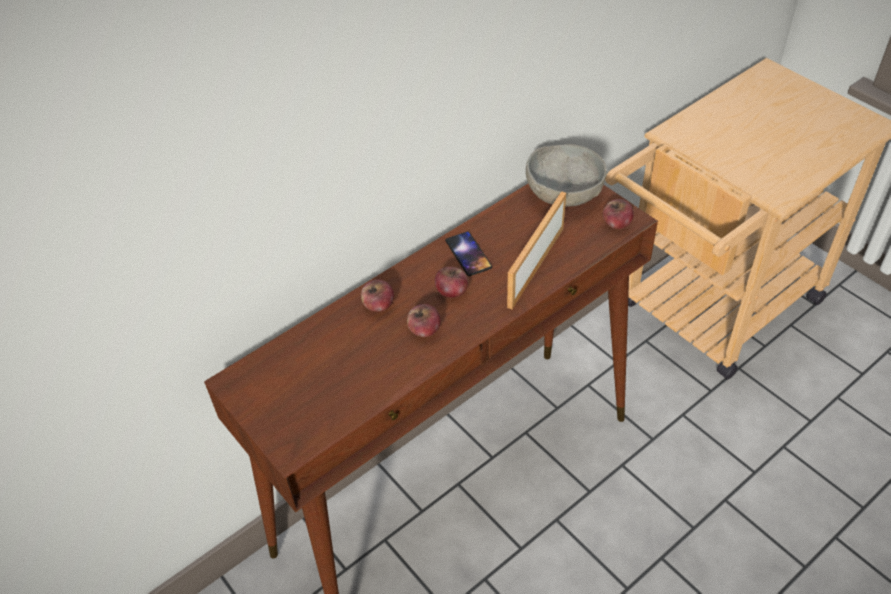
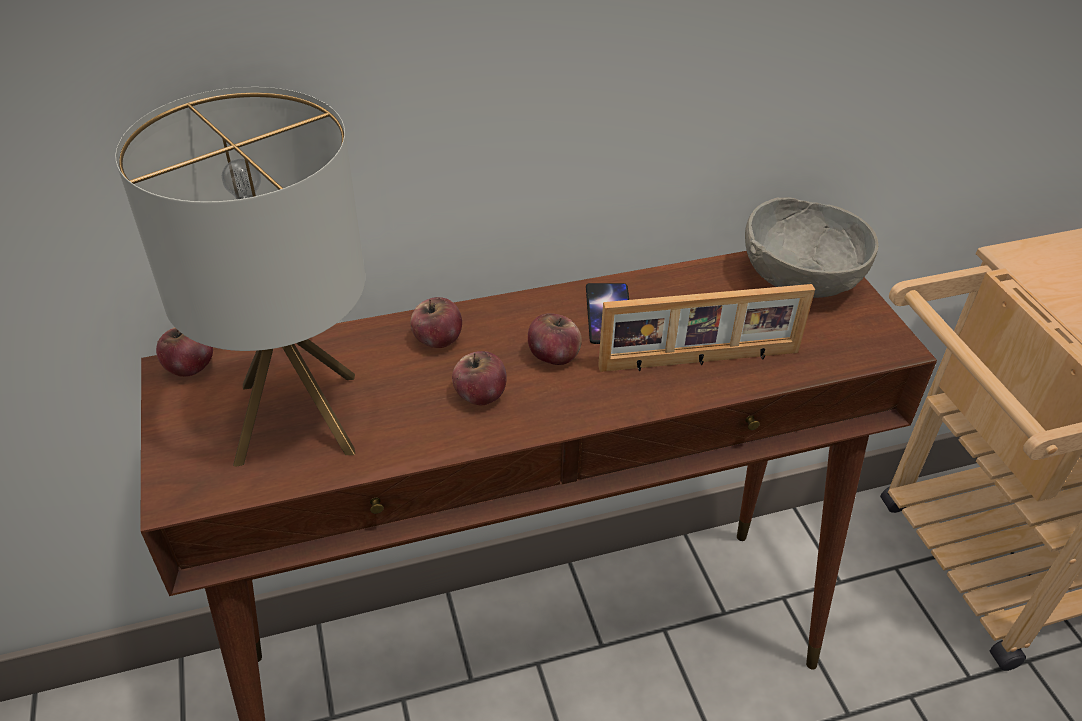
camera: 20 degrees right, 5 degrees down
picture frame [507,191,566,309] -> picture frame turned 150 degrees counterclockwise [598,284,815,372]
apple [603,199,634,229] -> apple moved to [156,327,213,377]
none -> table lamp [115,87,365,467]

